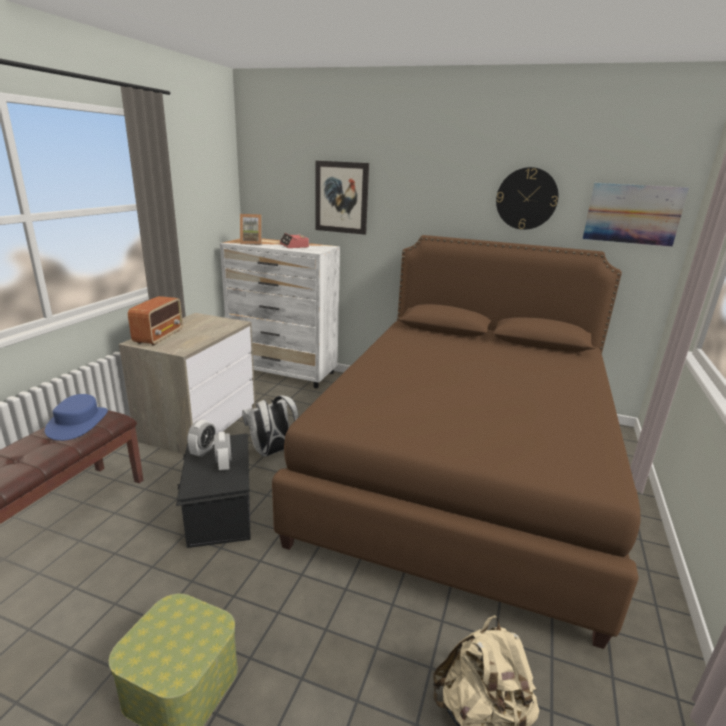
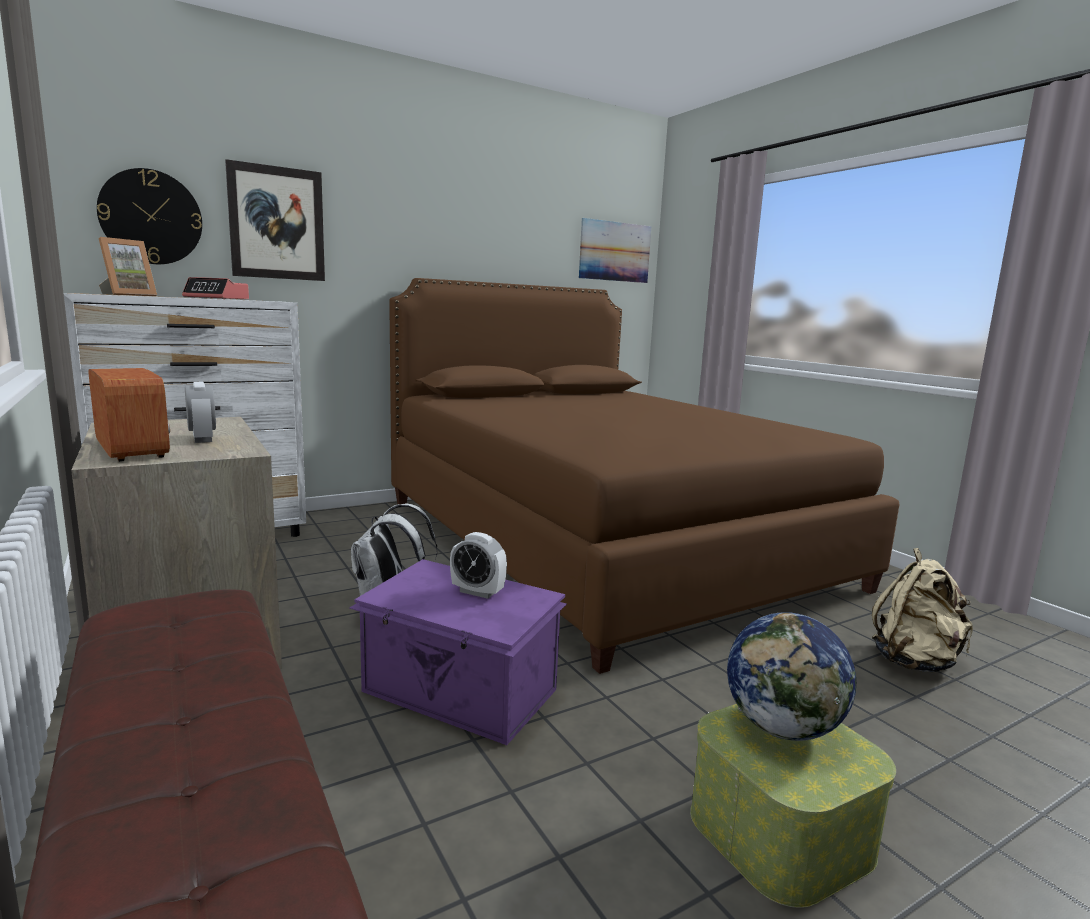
camera: 50 degrees left, 10 degrees down
blue hat [45,394,108,441] -> none
black storage box [176,433,251,548] -> purple storage box [349,559,567,745]
alarm clock [187,420,216,457] -> alarm clock moved to [185,382,216,443]
wall clock [496,167,558,230] -> wall clock moved to [97,168,202,264]
none -> globe [727,612,856,741]

